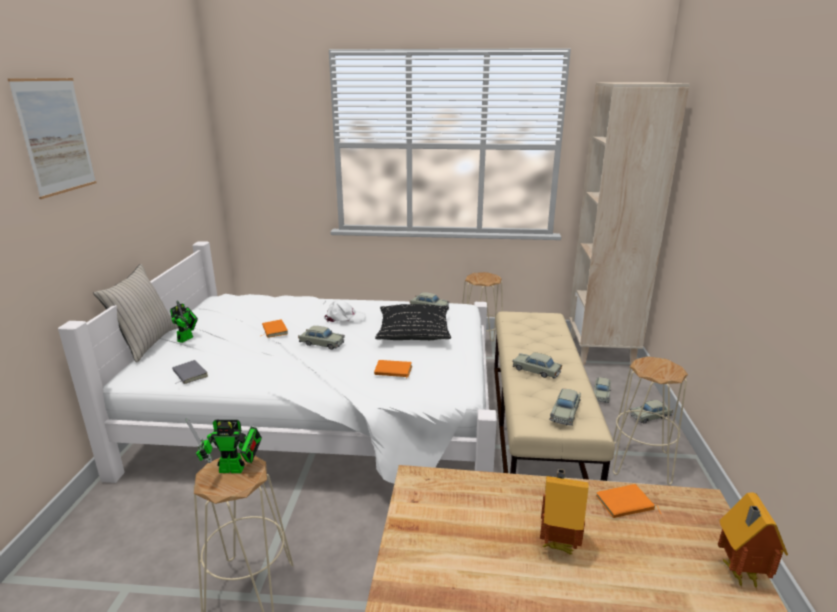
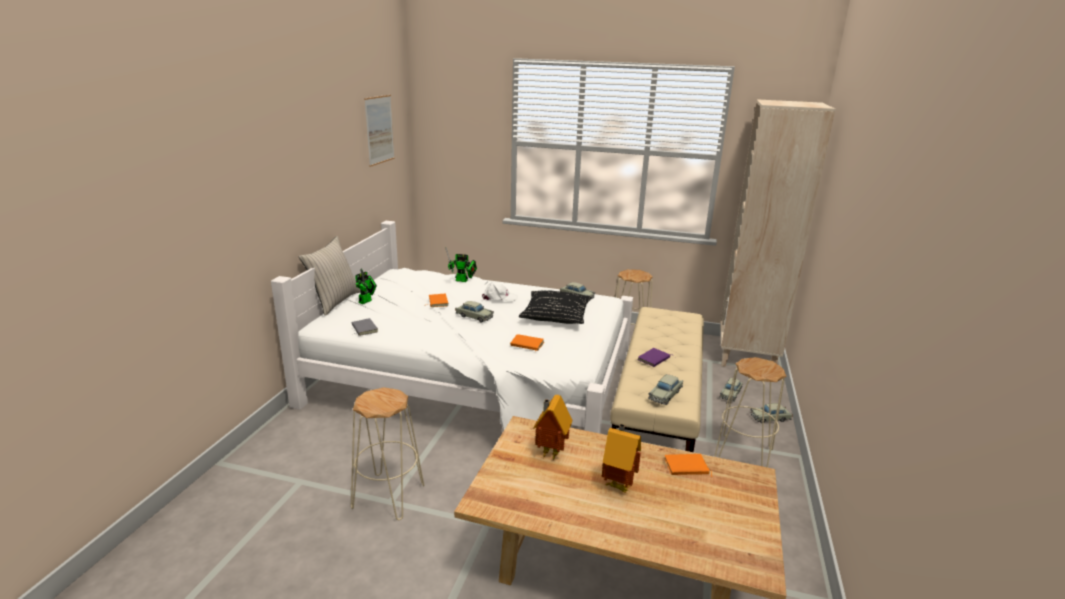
camera: 10 degrees right, 0 degrees up
picture [8,78,97,199] -> picture moved to [364,95,395,167]
toy robot [186,418,262,473] -> toy robot moved to [446,248,477,282]
beige toy car [513,353,562,379] -> purple book [637,348,676,367]
toy house [718,492,788,590] -> toy house moved to [533,395,572,460]

